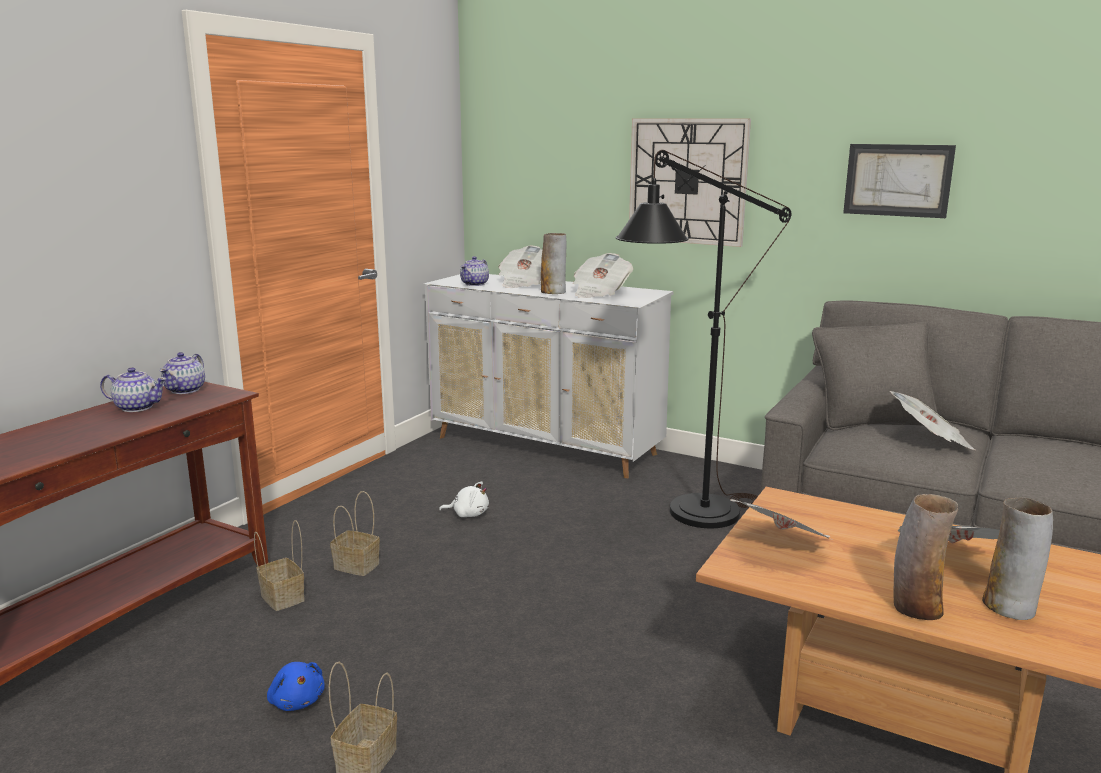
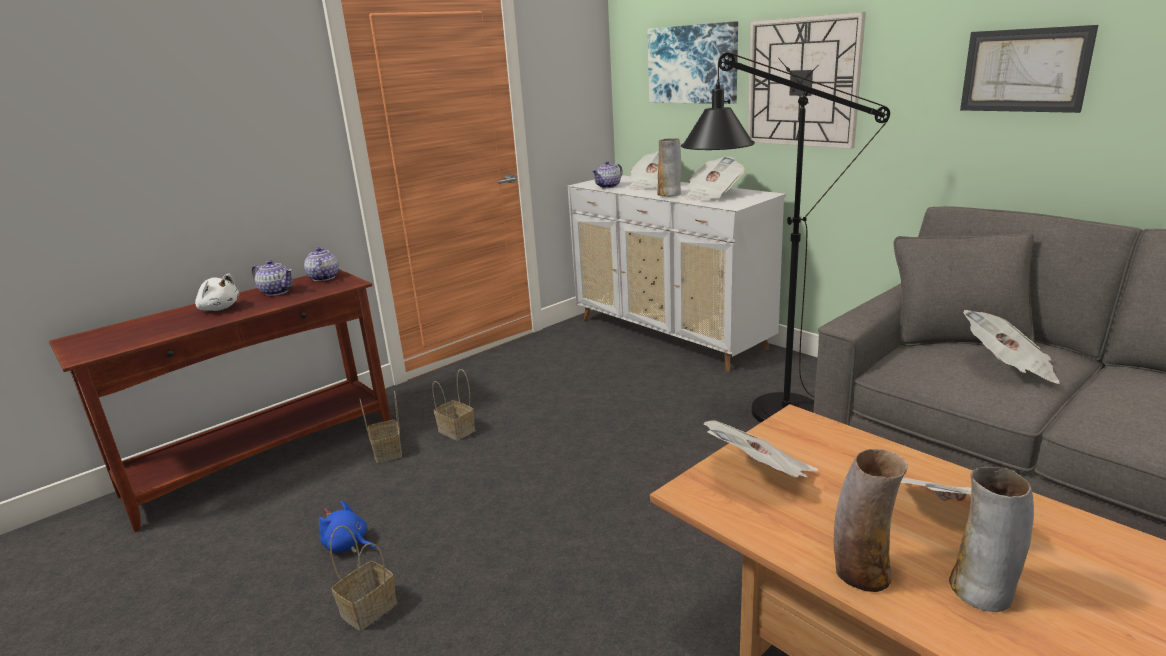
camera: 20 degrees right, 5 degrees up
teapot [159,352,205,394] -> teapot turned 135 degrees clockwise [304,247,339,281]
blue plush toy [267,662,325,711] -> blue plush toy turned 135 degrees clockwise [319,501,376,553]
white plush toy [439,482,489,517] -> white plush toy moved to [195,274,239,311]
none -> picture [647,21,738,104]

